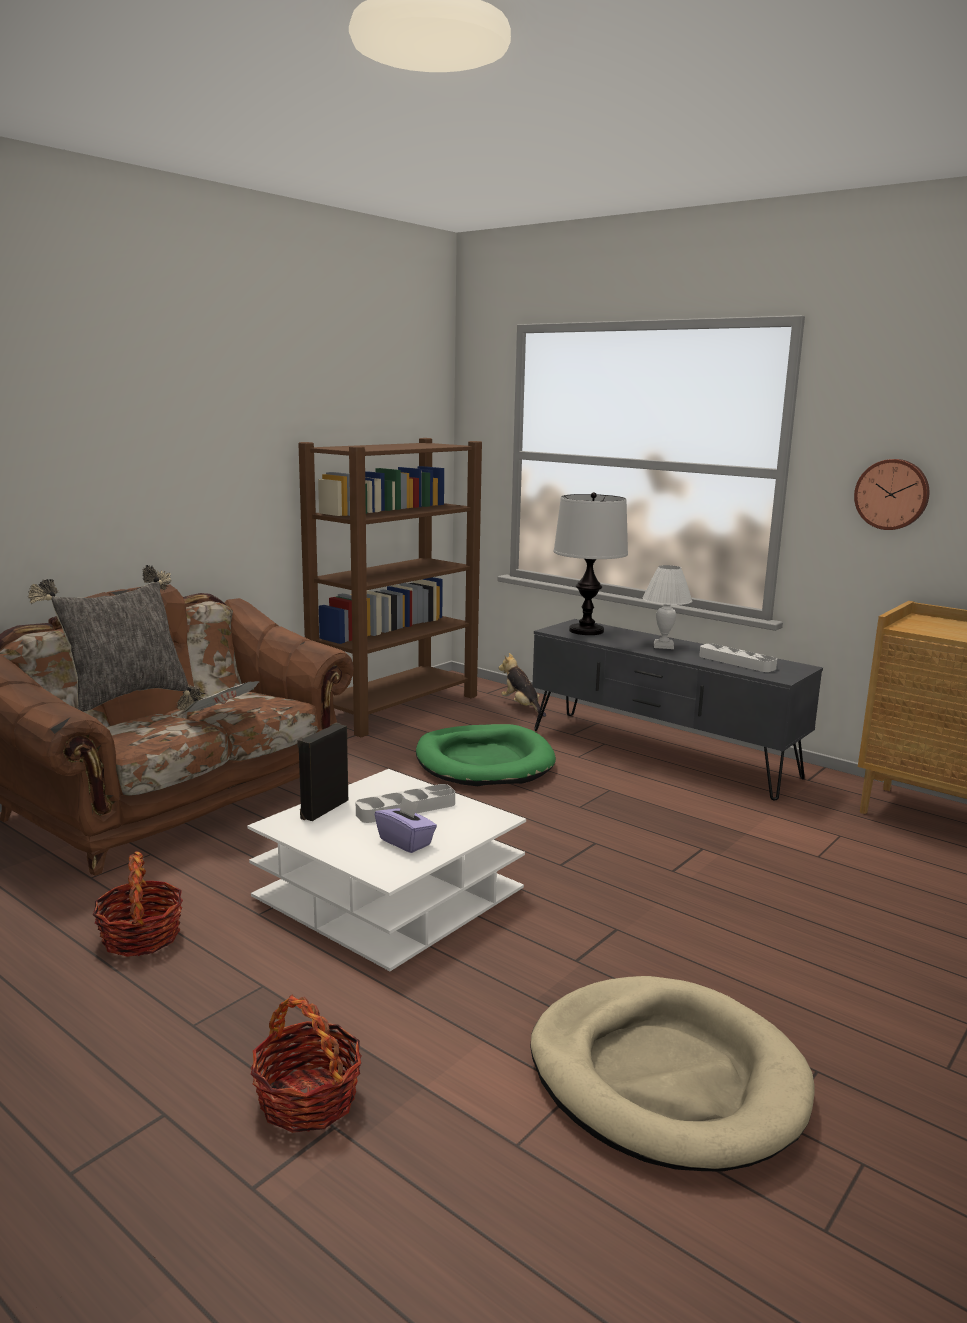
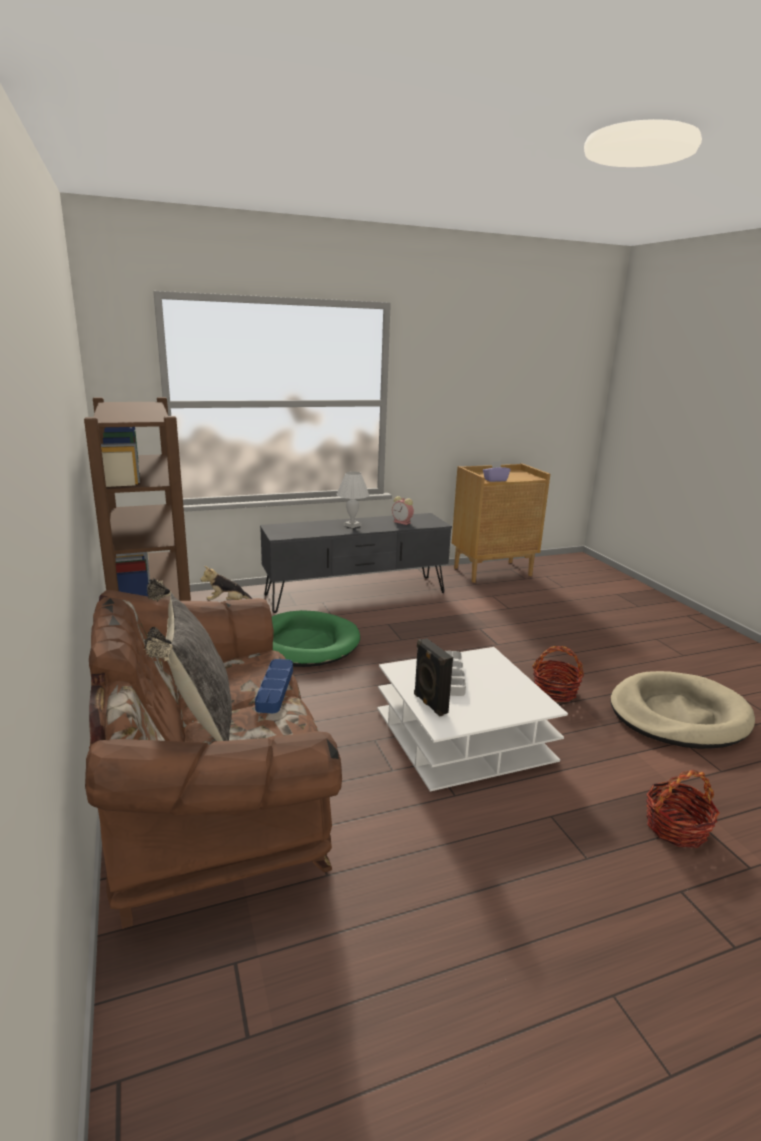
camera: 60 degrees left, 5 degrees up
basket [93,851,183,957] -> basket moved to [532,646,584,702]
newspaper [184,681,259,713] -> blue tray [255,659,293,713]
purple tissue box [375,797,437,853] -> purple tissue box moved to [483,461,510,482]
table lamp [554,492,628,635] -> none
grey tray [699,643,777,672] -> alarm clock [392,496,414,525]
wall clock [854,459,929,530] -> none

